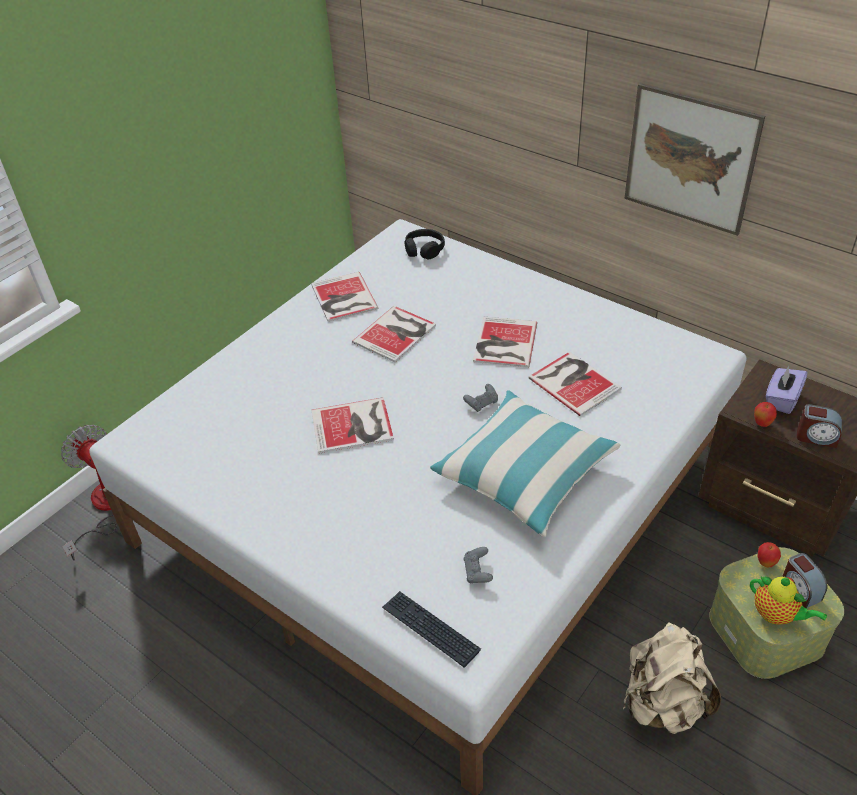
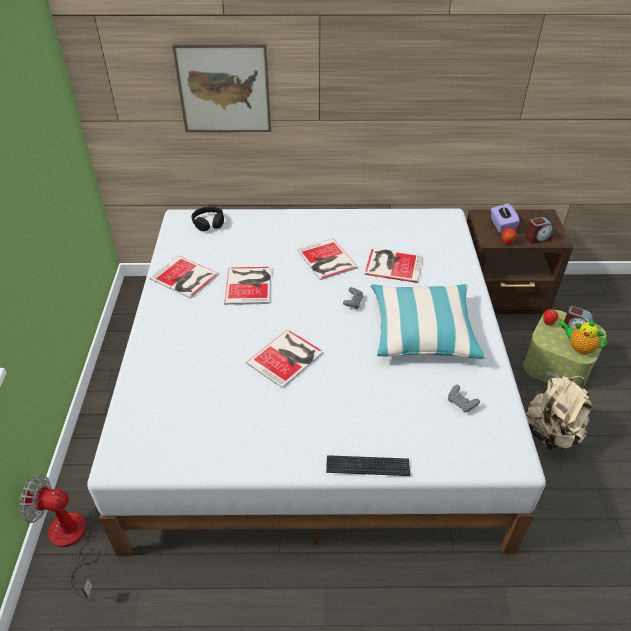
camera: 40 degrees left, 0 degrees up
keyboard [382,591,481,667] -> keyboard moved to [326,455,410,476]
picture [624,83,765,236] -> picture moved to [172,44,271,132]
teapot [750,576,827,625] -> teapot turned 150 degrees counterclockwise [558,320,607,354]

